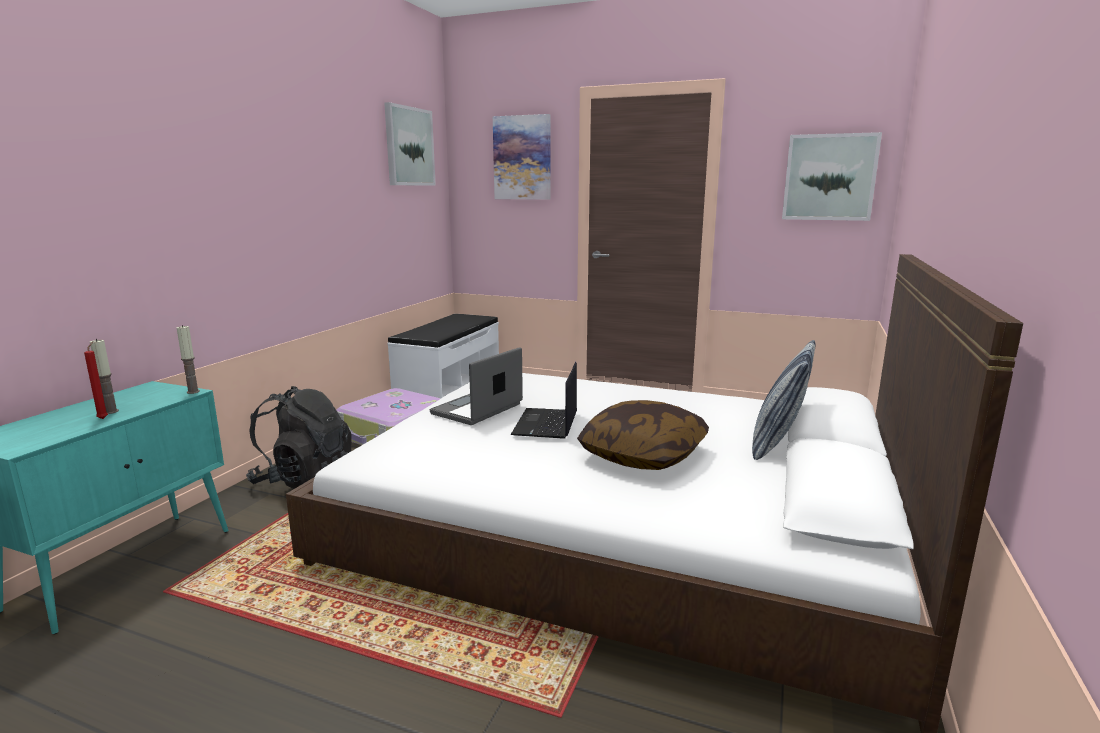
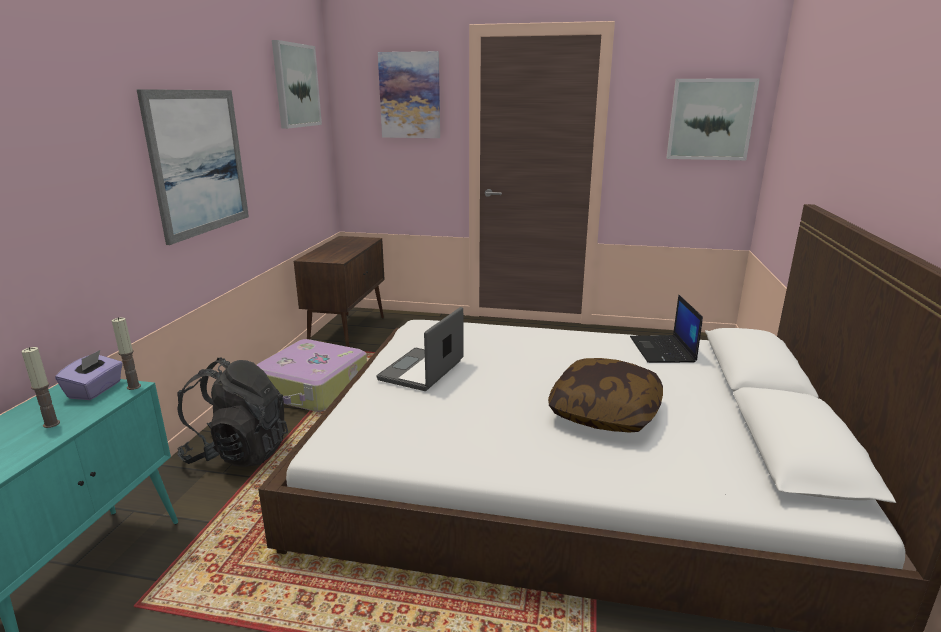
camera: 10 degrees left, 5 degrees up
red candle [84,342,108,419] -> none
white bench [387,314,499,398] -> brown cabinet [294,236,385,347]
laptop [510,362,577,439] -> laptop moved to [630,295,703,363]
pillow [752,340,816,460] -> none
none -> purple tissue box [55,350,123,400]
none -> picture [137,89,249,245]

